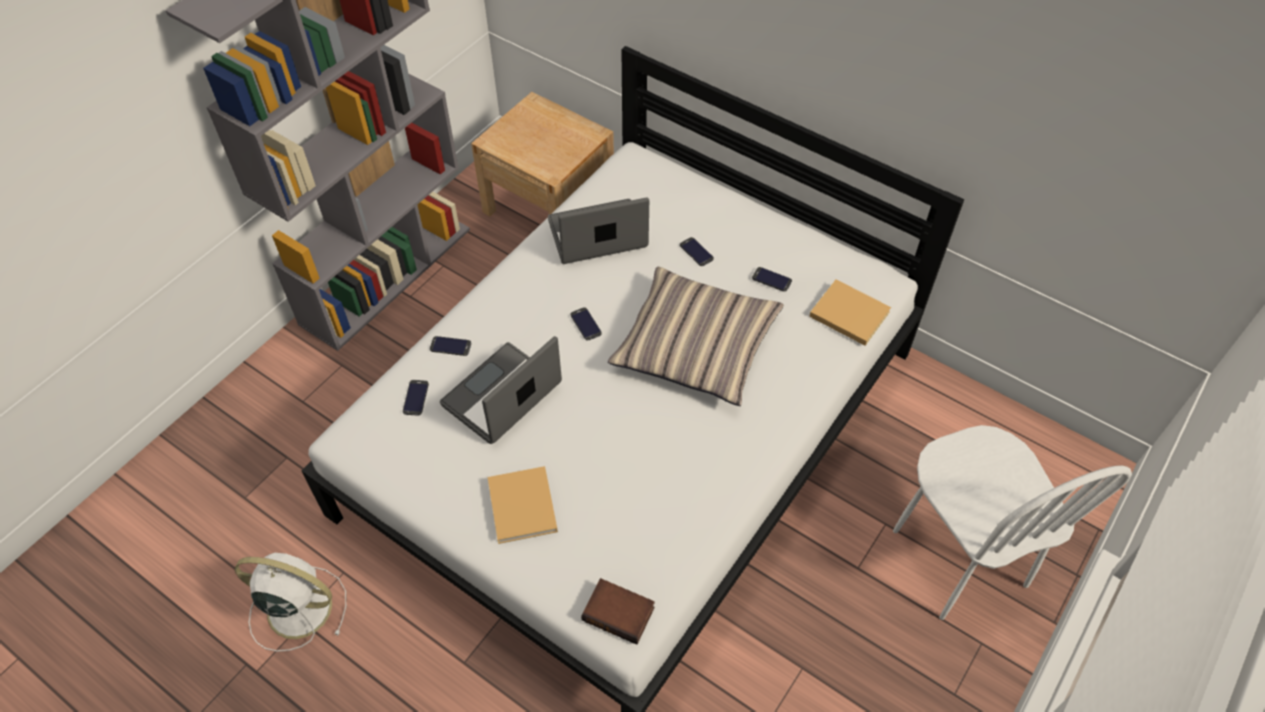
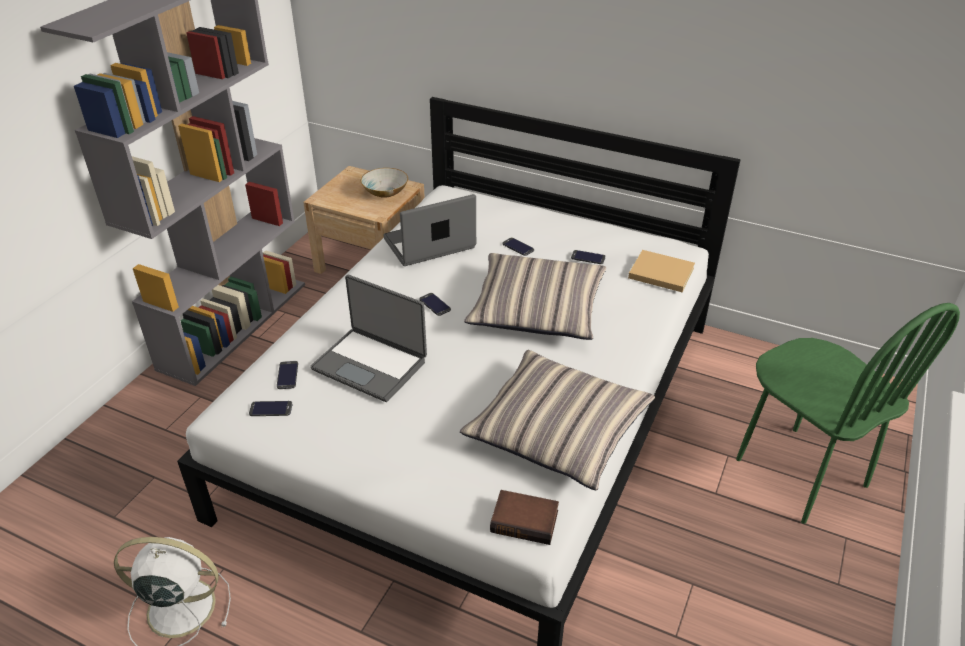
camera: 10 degrees left, 15 degrees down
phone [430,336,472,356] -> phone moved to [249,401,293,416]
laptop [440,336,562,444] -> laptop turned 90 degrees counterclockwise [310,275,427,402]
beige book [488,466,558,544] -> none
white chair [893,425,1132,620] -> green chair [736,303,960,524]
none -> bowl [360,168,408,198]
none -> pillow [460,350,655,491]

